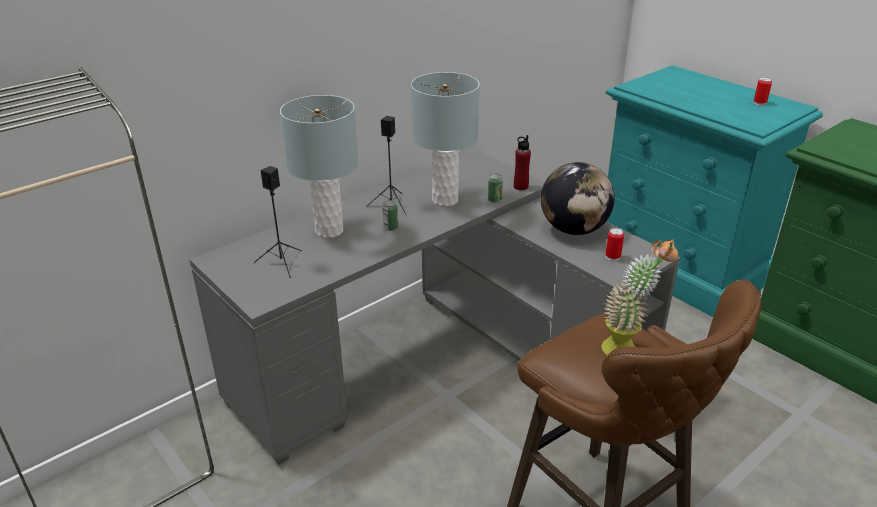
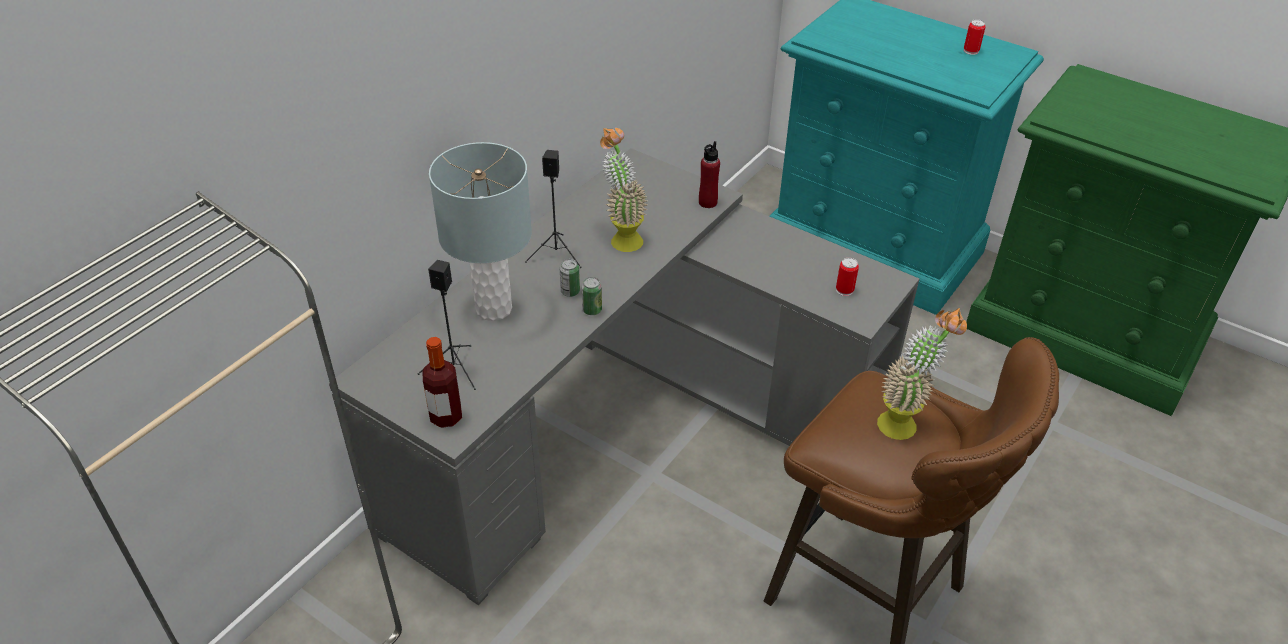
camera: 15 degrees left, 10 degrees up
grey table lamp [411,72,480,207] -> potted plant [600,128,647,252]
can [488,174,503,203] -> can moved to [582,277,602,315]
globe [541,162,615,235] -> none
none -> bottle [422,337,462,428]

